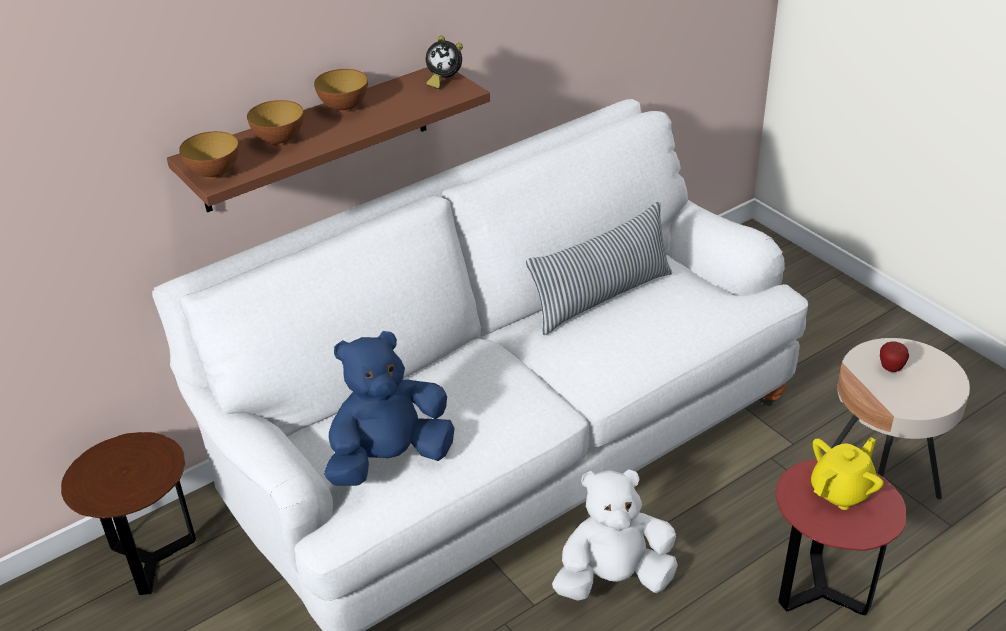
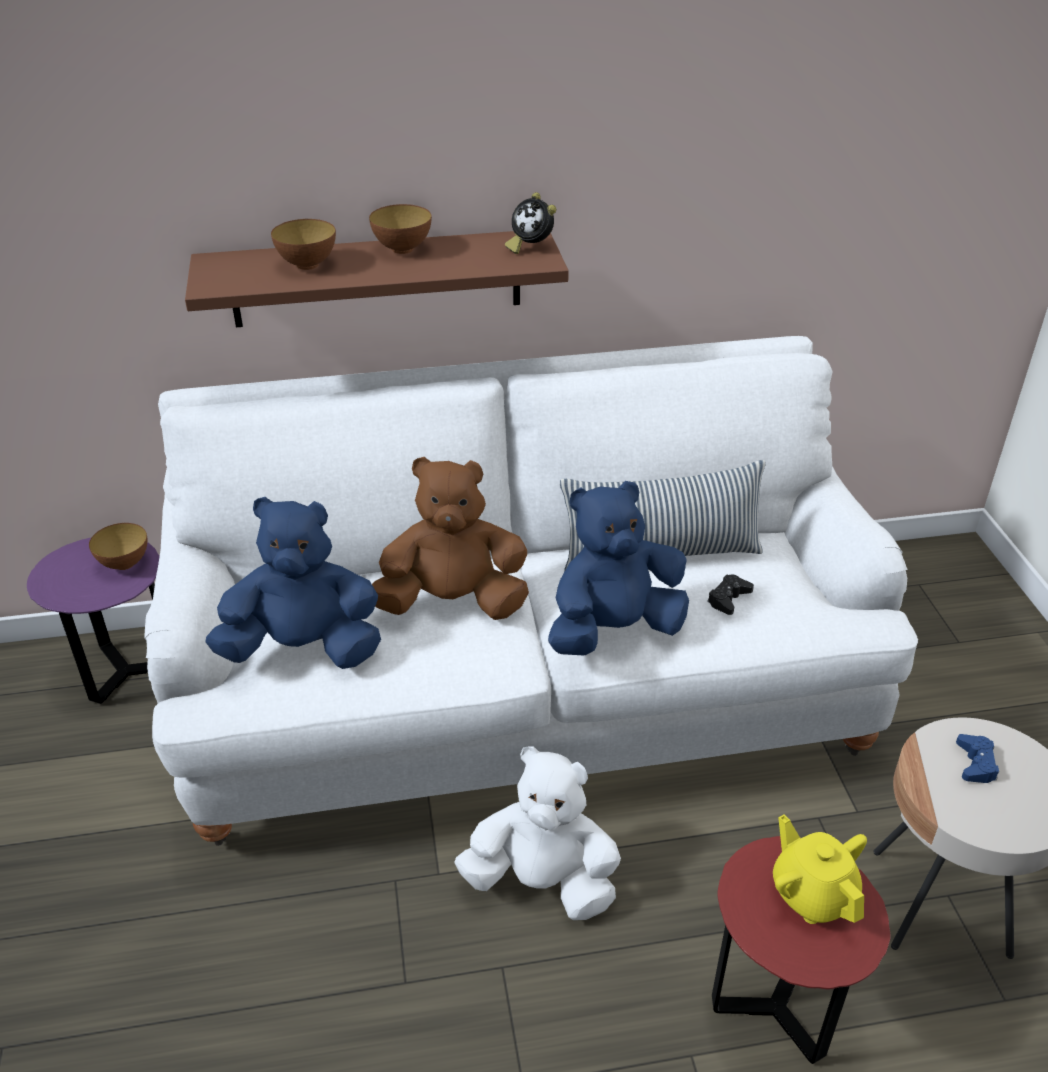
camera: 25 degrees right, 0 degrees up
brown side table [61,432,196,595] -> purple side table [27,538,160,704]
bowl [179,131,239,179] -> bowl moved to [89,523,148,570]
yellow teapot [811,437,884,510] -> yellow teapot turned 105 degrees counterclockwise [773,815,867,924]
apple [880,341,909,372] -> blue game controller [956,734,999,783]
none -> brown plush toy [372,457,529,620]
none -> blue plush toy [548,481,689,655]
none -> black game controller [707,575,754,615]

